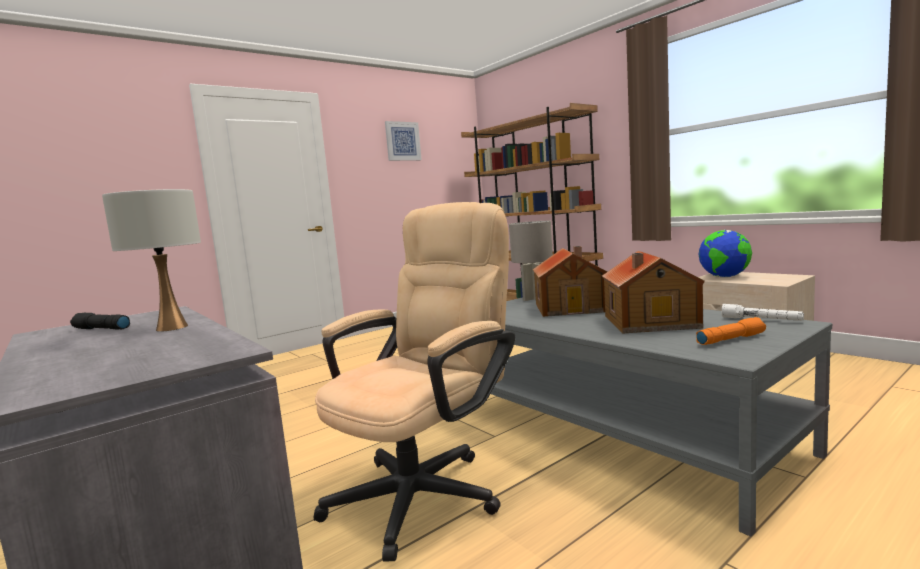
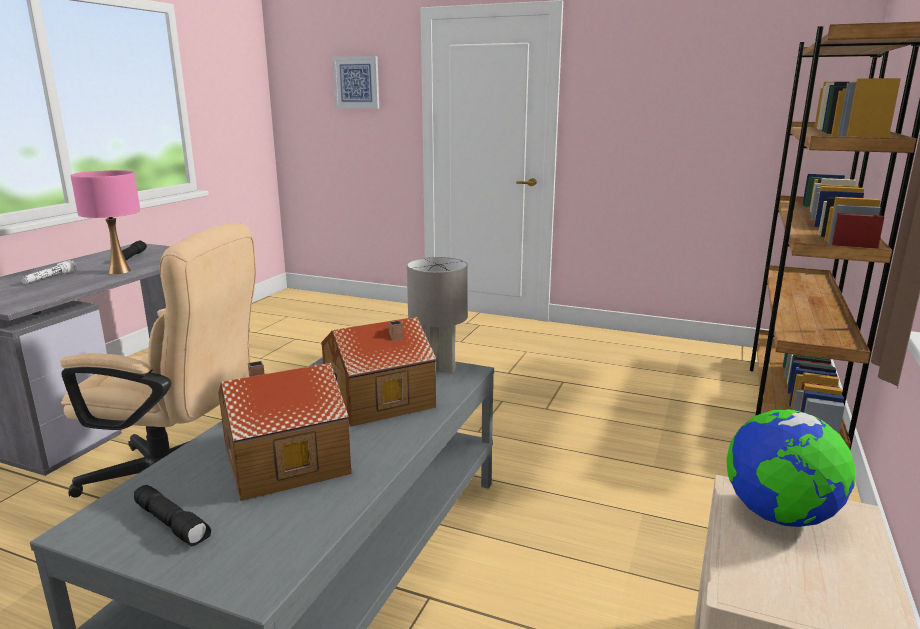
camera: 60 degrees right, 10 degrees up
white table lamp [102,189,201,332] -> pink table lamp [71,170,140,274]
picture [385,121,422,161] -> picture moved to [333,56,379,109]
orange flashlight [696,317,766,345] -> black flashlight [134,485,211,546]
white flashlight [721,304,804,321] -> white flashlight moved to [21,260,76,284]

